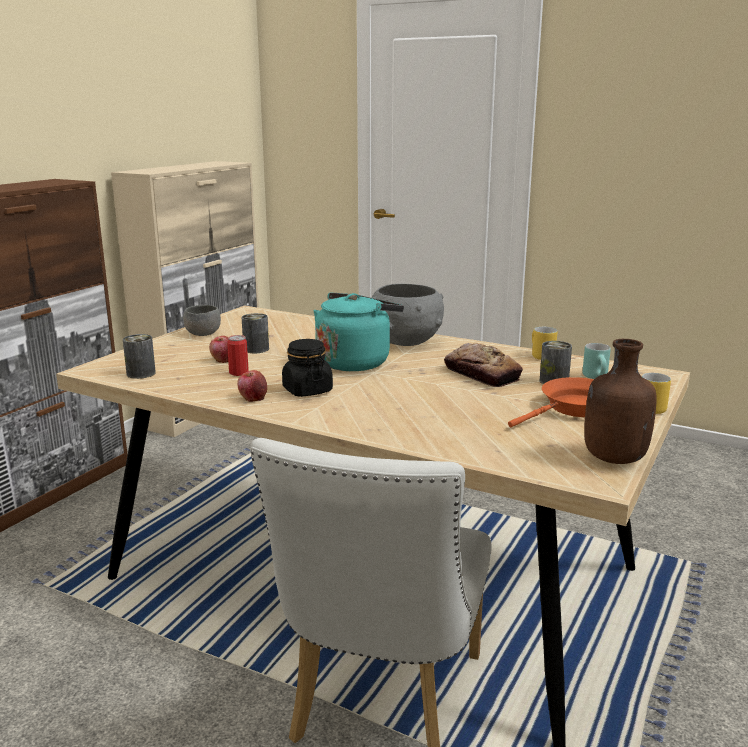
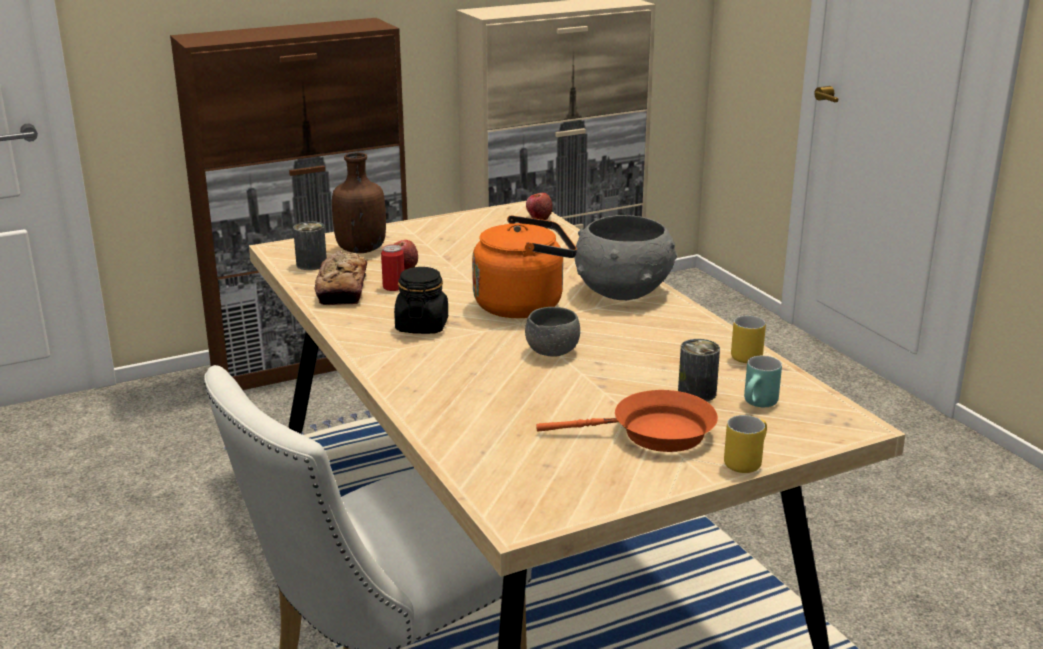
camera: 35 degrees right, 5 degrees up
grey bowl [183,305,221,336] -> grey bowl moved to [525,307,580,357]
apple [237,370,267,402] -> apple moved to [526,193,553,220]
can [241,313,269,353] -> none
turquoise kettle [313,293,404,371] -> orange kettle [472,215,577,318]
bread [444,343,523,387] -> bread moved to [315,251,367,305]
brown bottle [584,339,657,464] -> brown bottle moved to [332,153,386,253]

